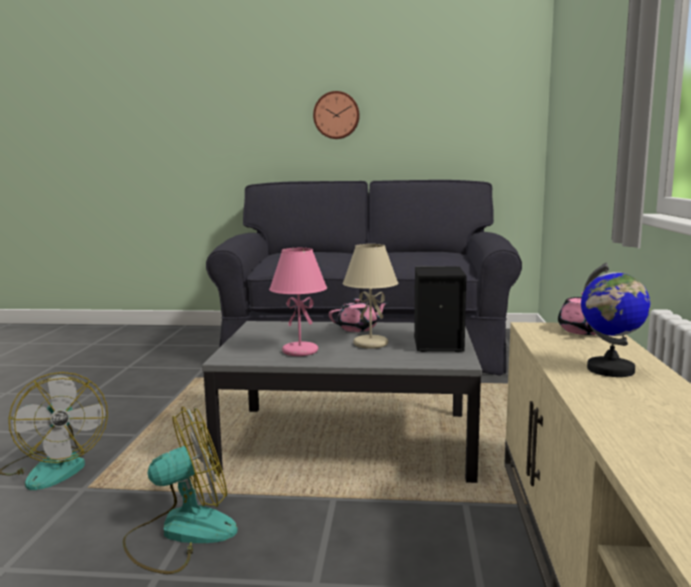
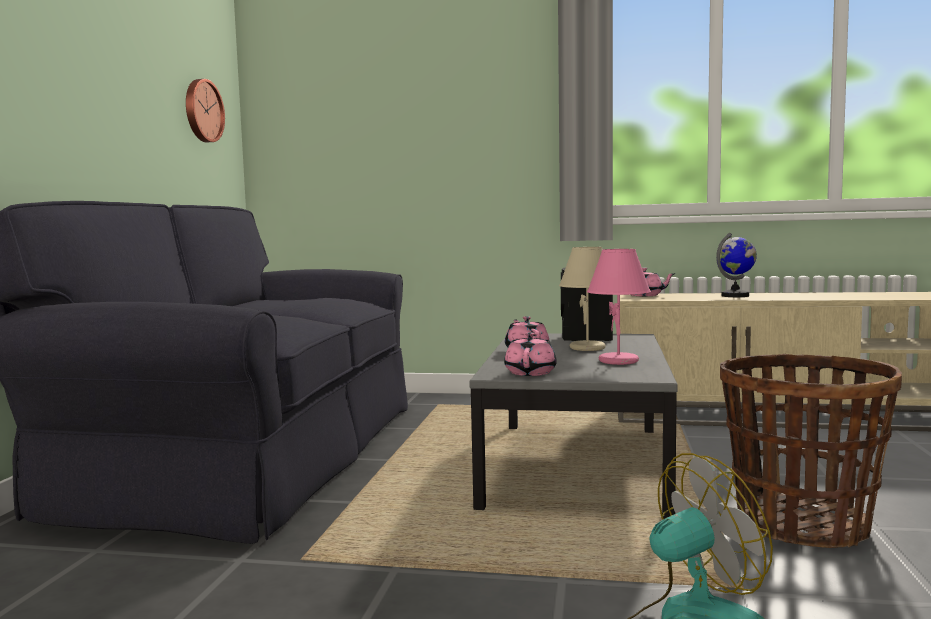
camera: 85 degrees left, 5 degrees down
fan [123,406,238,574] -> basket [720,354,902,548]
wall clock [313,91,360,139] -> wall clock moved to [186,79,225,142]
none -> pink teapot [504,332,557,376]

